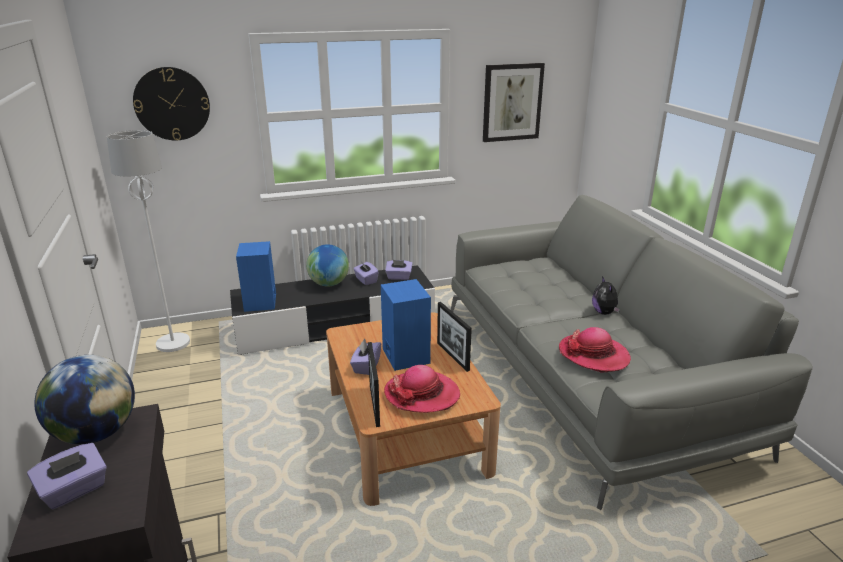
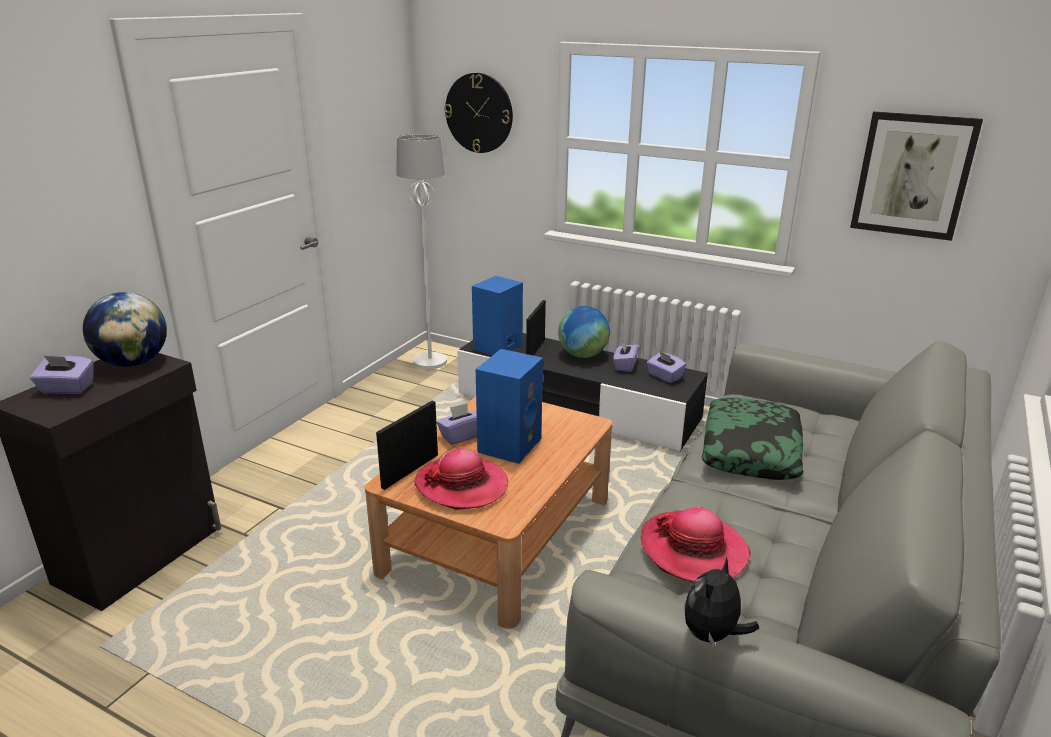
camera: 45 degrees right, 0 degrees up
picture frame [437,302,472,372] -> picture frame moved to [526,300,546,356]
plush toy [592,276,620,315] -> plush toy moved to [684,556,759,648]
none -> pillow [701,397,804,480]

